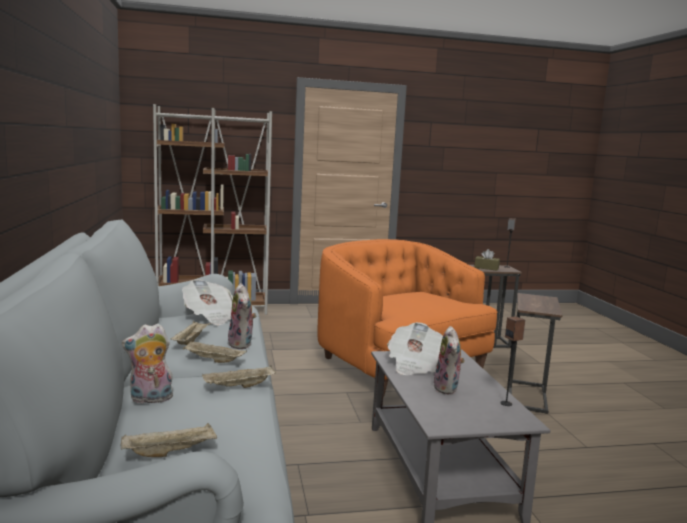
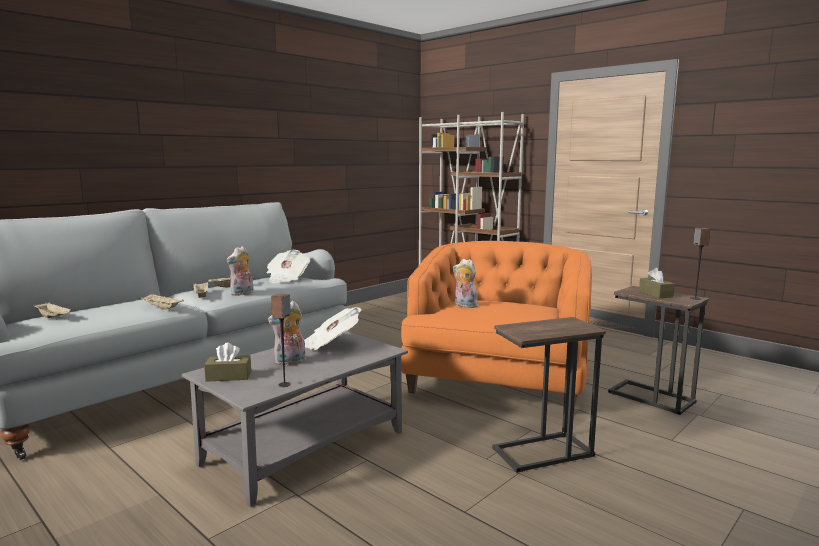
camera: 55 degrees right, 0 degrees up
plush toy [122,323,174,404] -> plush toy moved to [453,259,481,308]
none -> brown tissue box [204,343,251,382]

